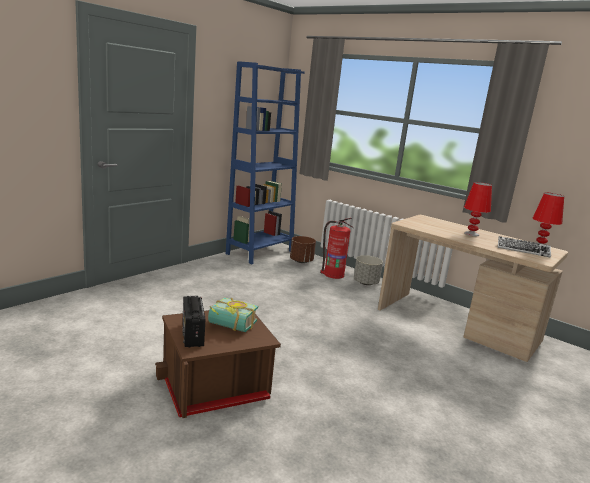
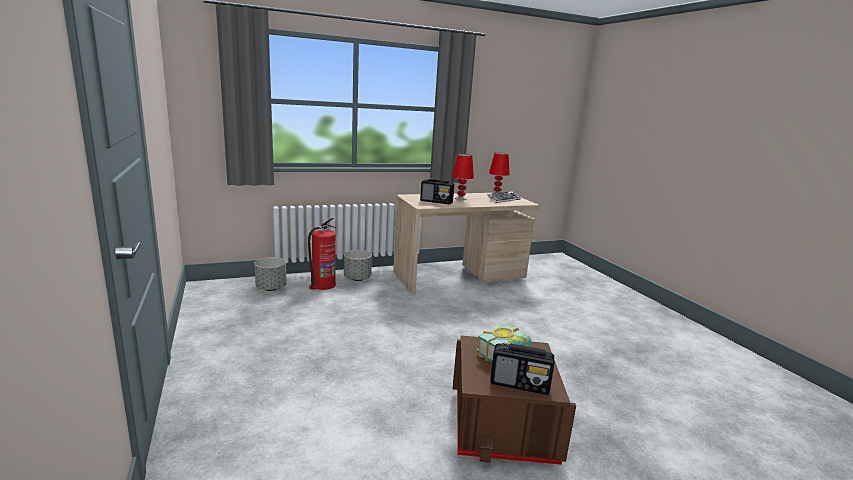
camera: 60 degrees left, 0 degrees up
blue bookcase [226,61,305,264] -> none
brown planter [290,236,316,263] -> grey planter [254,257,287,291]
none -> radio [420,179,454,204]

